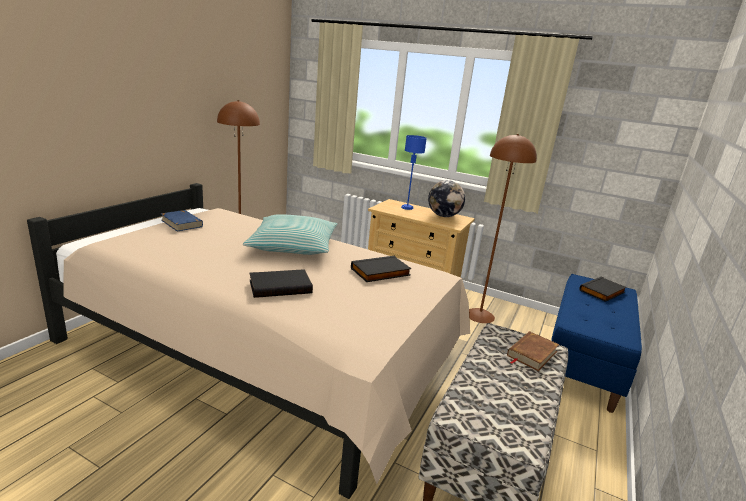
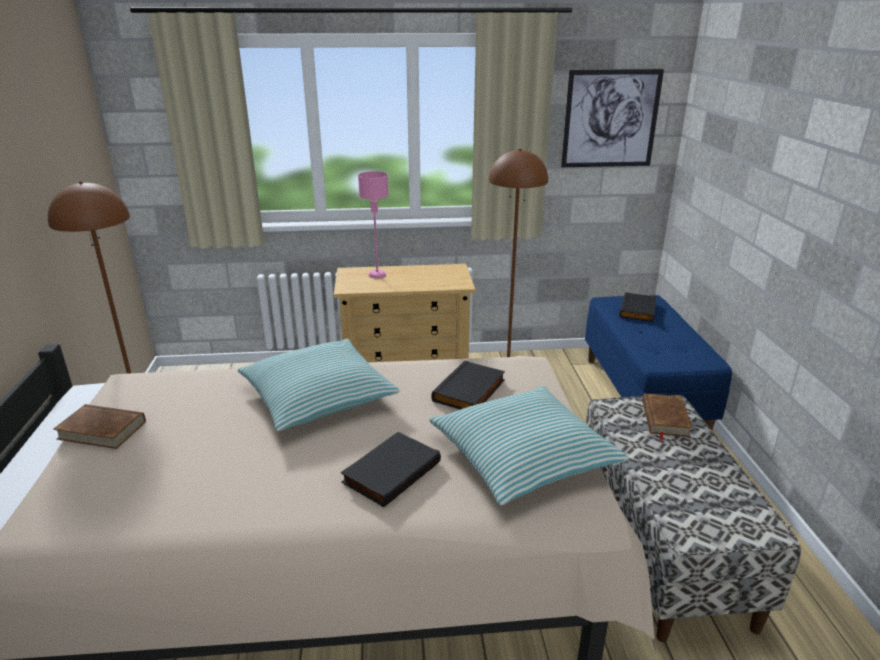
camera: 30 degrees left, 5 degrees up
blue book [161,210,203,231] -> brown book [53,404,146,449]
blue table lamp [401,135,427,210] -> pink table lamp [358,171,389,279]
globe [428,180,465,217] -> none
none -> pillow [429,385,629,505]
none -> picture [561,69,664,167]

